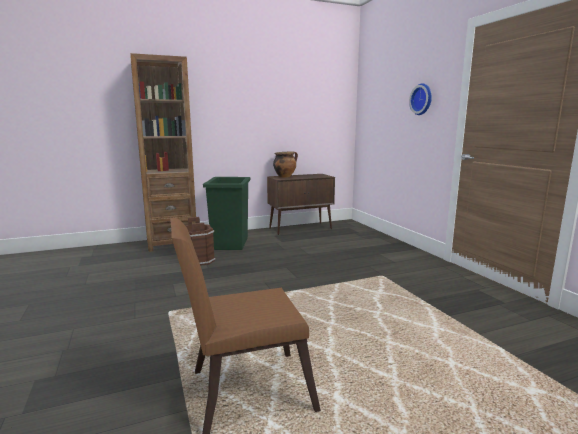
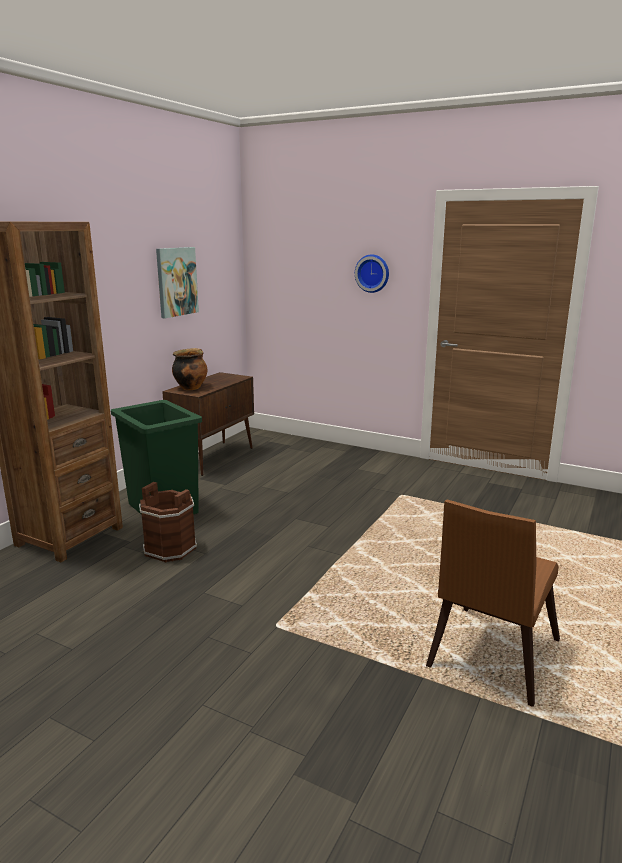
camera: 40 degrees left, 5 degrees up
none -> picture [156,247,199,318]

